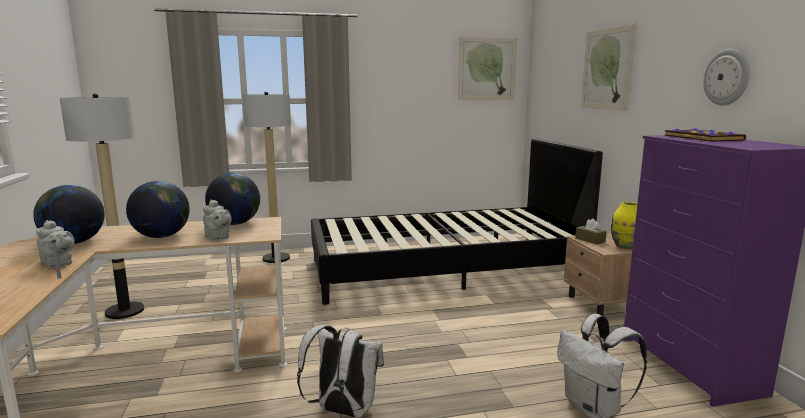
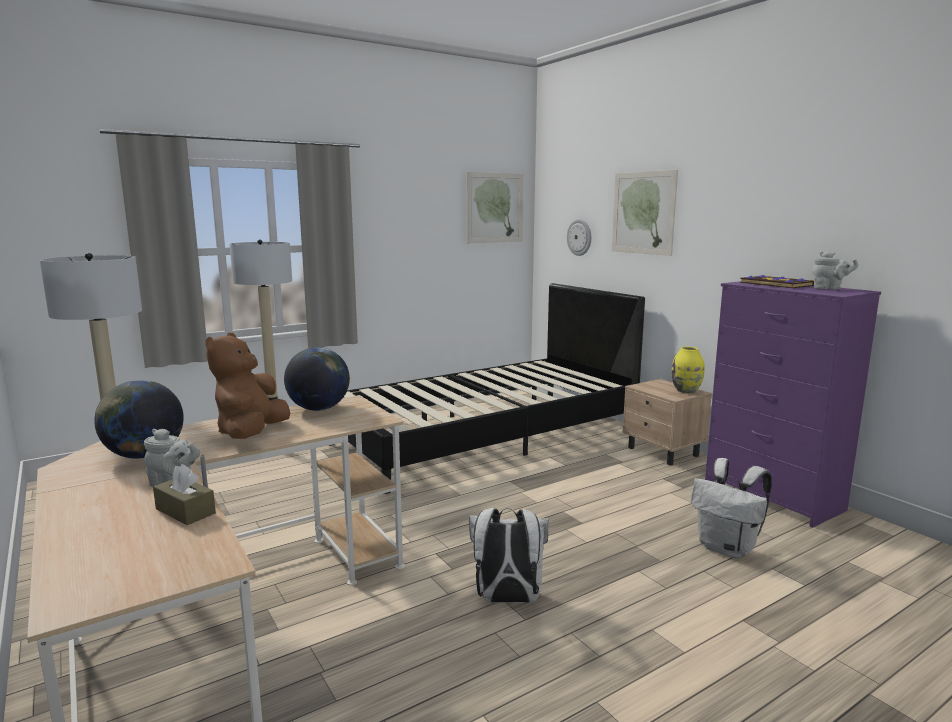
camera: 20 degrees left, 0 degrees up
globe [126,181,190,238] -> brown plush toy [206,333,290,439]
grey teapot [203,200,232,240] -> grey teapot moved to [812,251,858,289]
brown tissue box [575,219,607,244] -> brown tissue box moved to [153,464,216,525]
wall clock [703,49,749,105] -> wall clock moved to [567,219,591,256]

